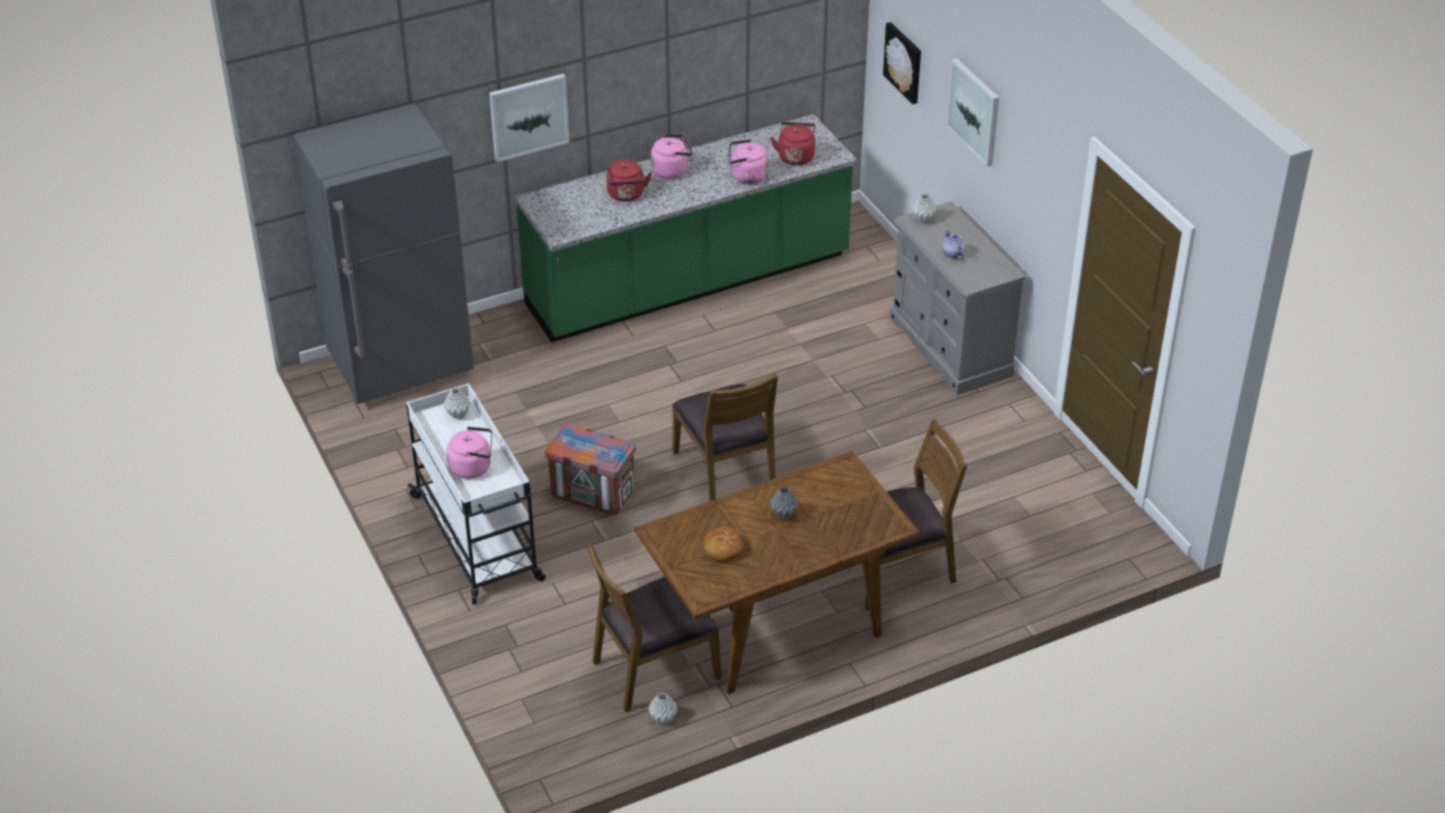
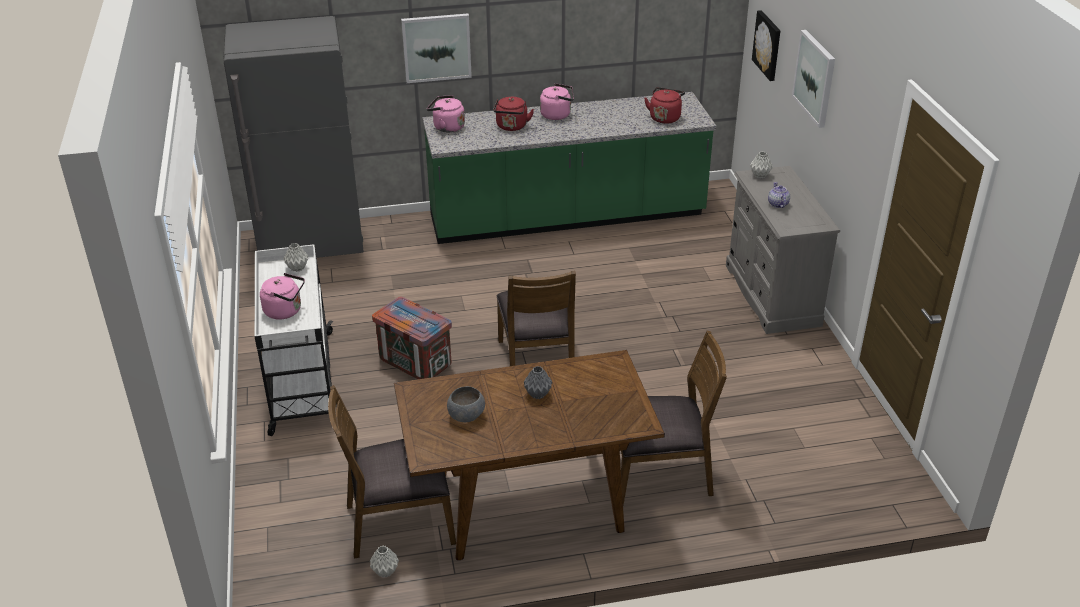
camera: 15 degrees right, 5 degrees down
bread [703,527,743,561] -> grey bowl [447,386,485,422]
pink kettle [728,139,768,184] -> pink kettle moved to [427,95,465,133]

